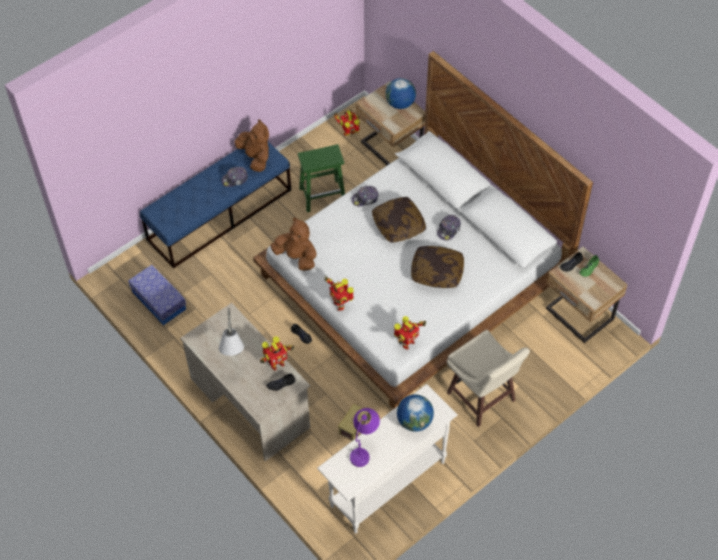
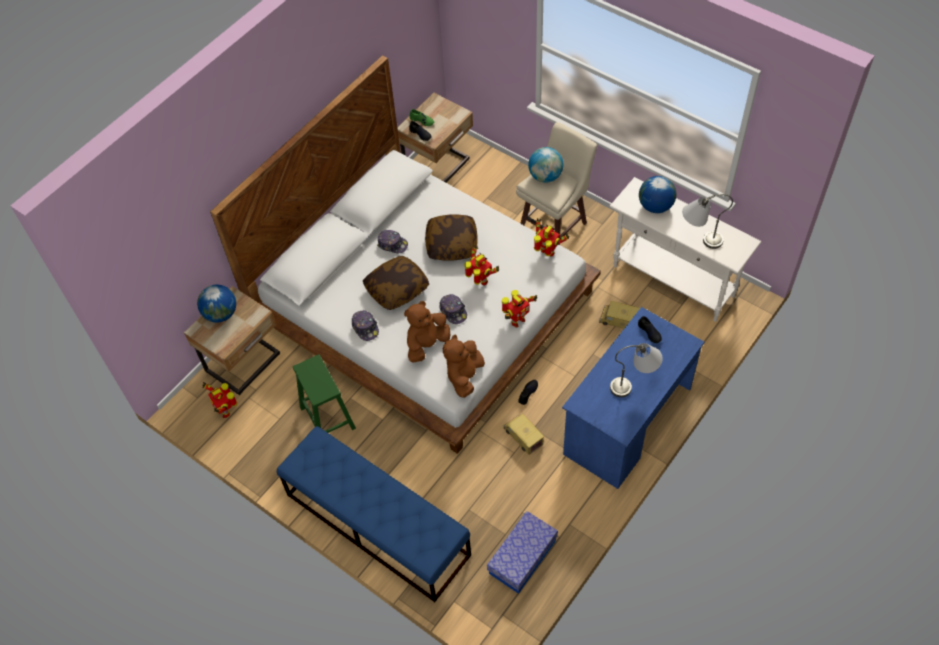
camera: 100 degrees left, 0 degrees up
beige desk [180,303,310,461] -> blue desk [562,307,704,489]
cap [222,167,248,187] -> cap moved to [440,294,467,324]
brown plush toy [234,119,269,172] -> brown plush toy moved to [404,301,451,363]
toy robot [260,336,295,371] -> toy robot moved to [465,245,499,285]
purple table lamp [350,408,380,467] -> grey table lamp [682,194,733,249]
none -> toy truck [503,414,544,455]
none -> globe [528,147,563,183]

